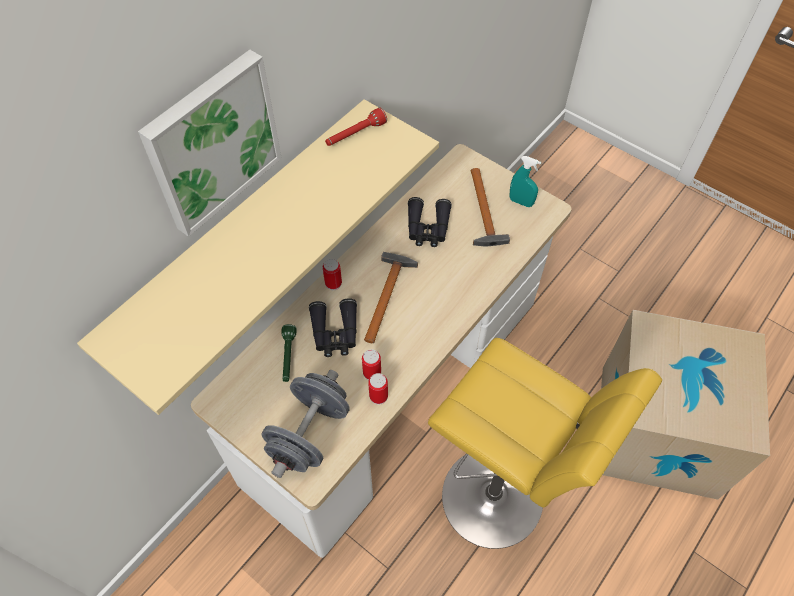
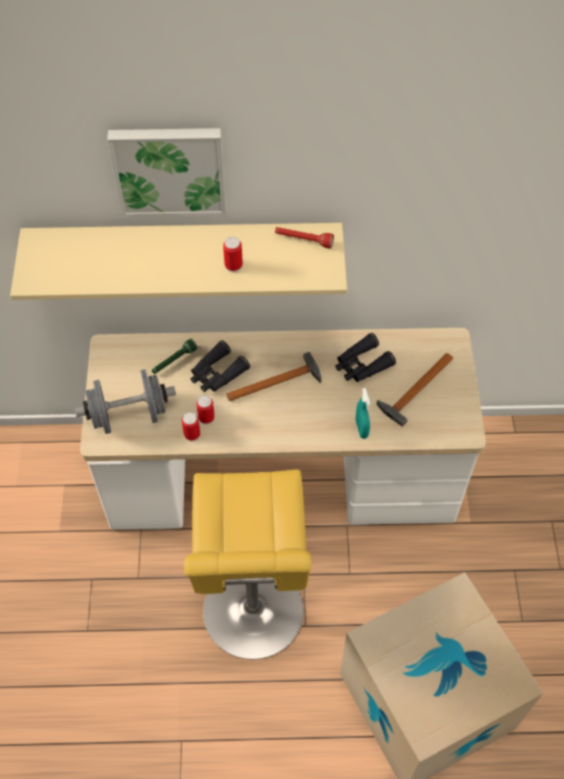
camera: 50 degrees right, 0 degrees up
can [323,259,342,290] -> can moved to [223,237,243,272]
turquoise spray bottle [510,156,541,207] -> turquoise spray bottle moved to [356,388,370,439]

